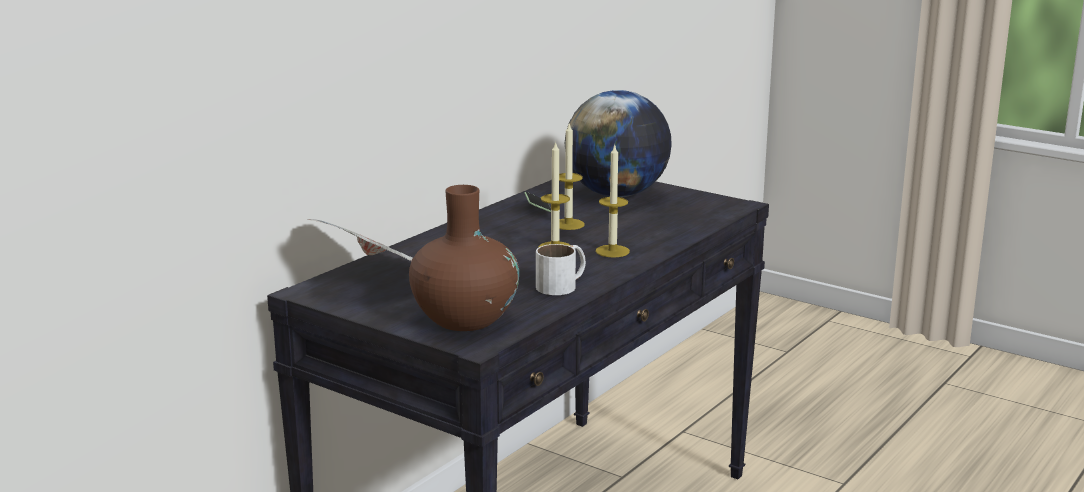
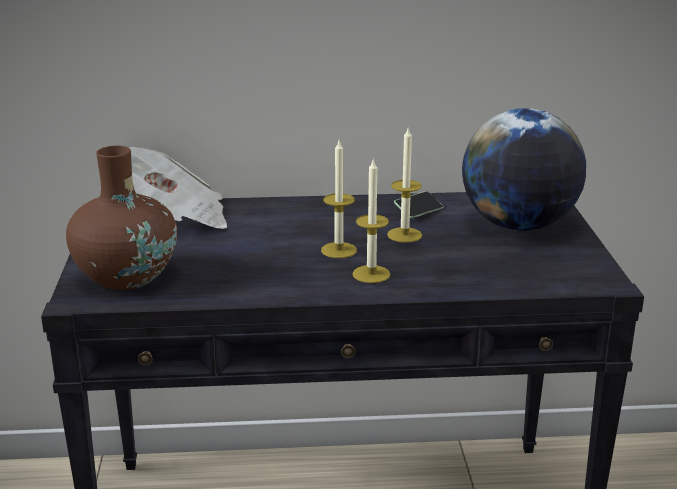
camera: 50 degrees right, 5 degrees up
white mug [536,244,586,295] -> none

